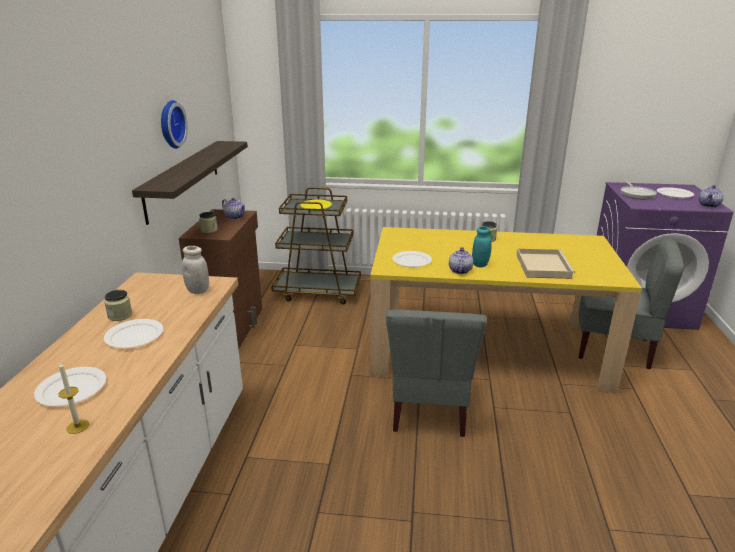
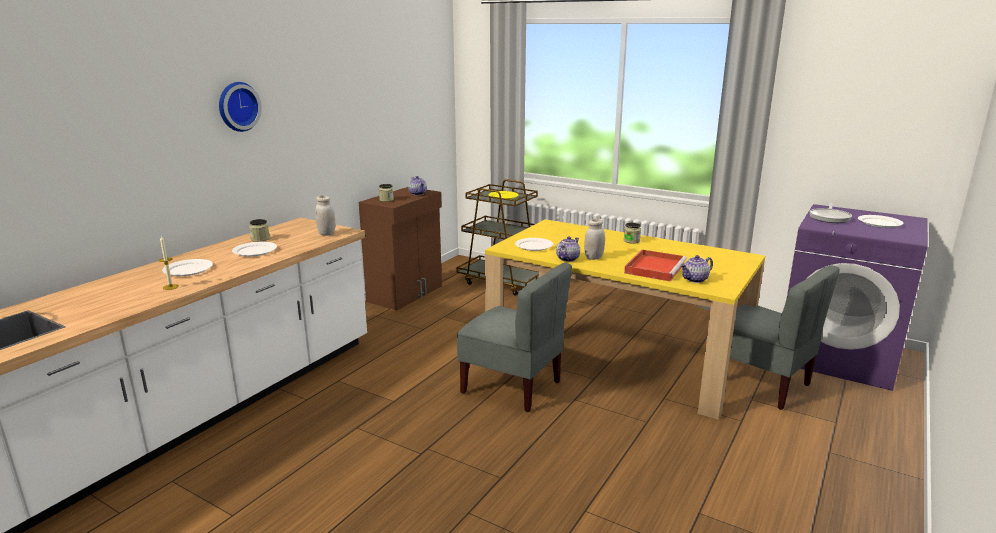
camera: 25 degrees right, 5 degrees down
shelf [132,141,248,225] -> none
wall clock [161,100,188,149] -> wall clock moved to [219,82,262,132]
grey chair [386,310,487,437] -> grey chair turned 90 degrees counterclockwise [457,263,572,412]
turquoise jar [472,226,492,268] -> white jar [584,219,605,260]
beige tray [516,249,575,279] -> red tray [624,250,687,282]
teapot [699,185,724,208] -> teapot moved to [680,255,713,283]

